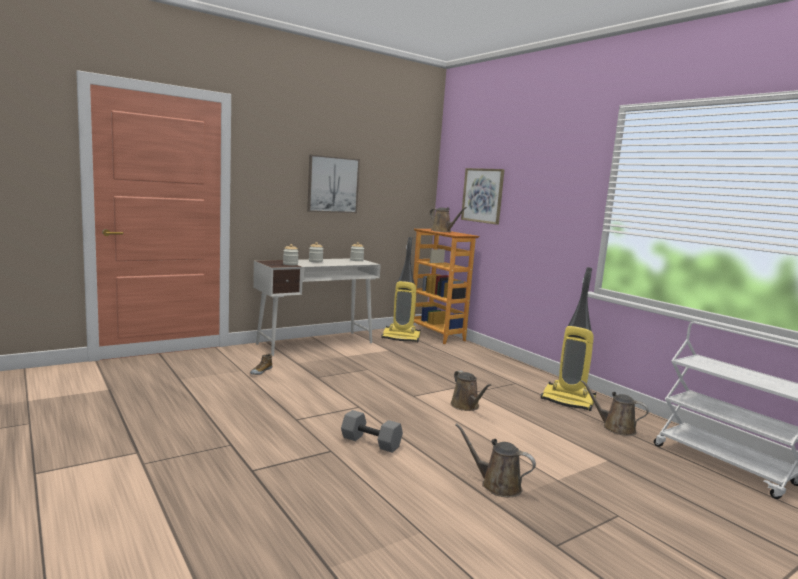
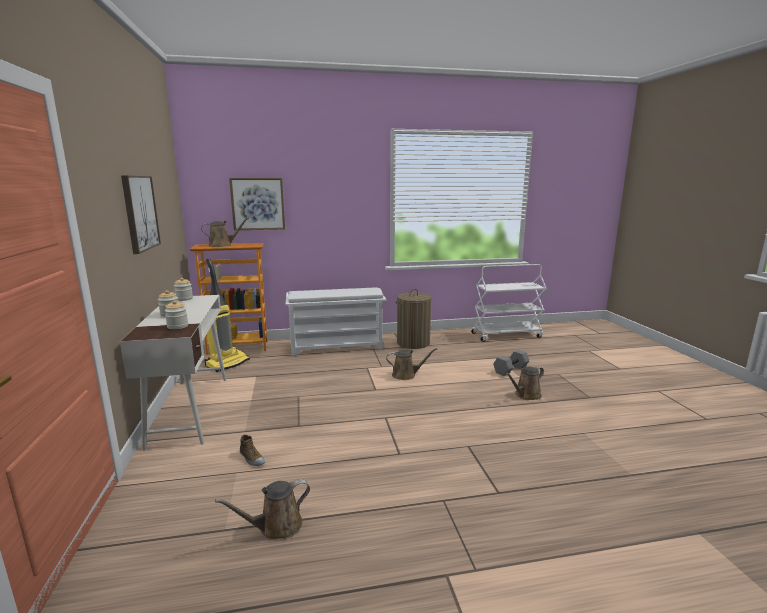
camera: 65 degrees left, 5 degrees up
grey dumbbell [341,410,403,453] -> grey dumbbell moved to [493,350,529,376]
vacuum cleaner [541,267,596,411] -> laundry basket [396,289,432,349]
brown watering can [581,380,649,436] -> brown watering can moved to [215,479,310,539]
none -> white shoe rack [286,287,386,356]

